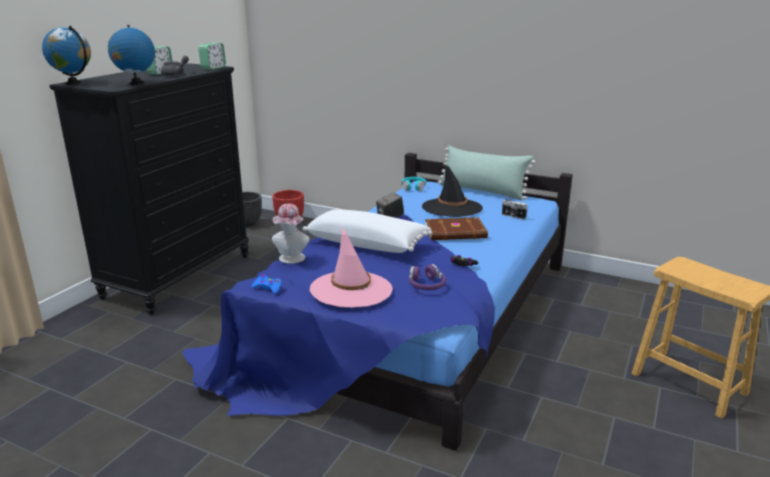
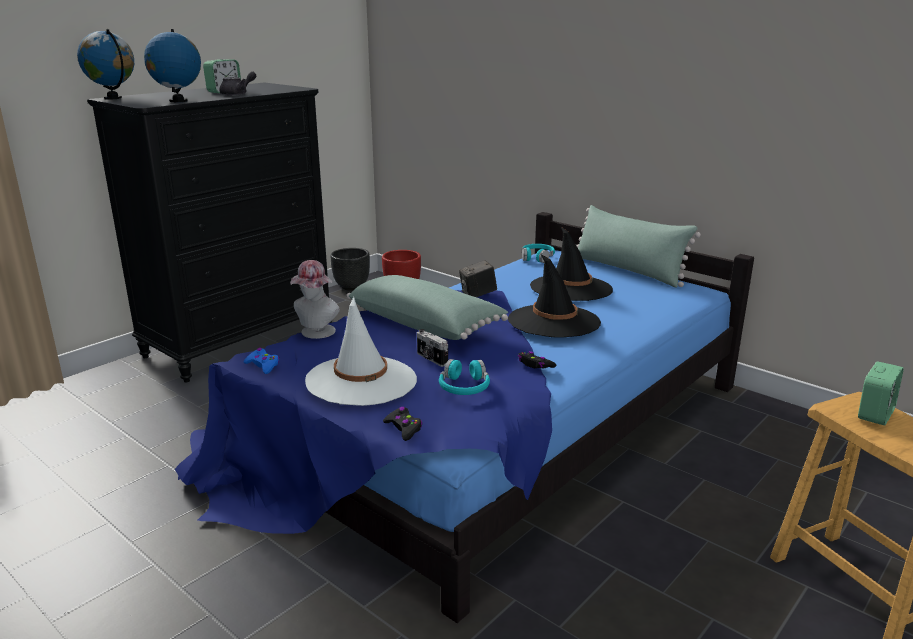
camera: 15 degrees right, 0 degrees up
alarm clock [198,43,226,70] -> alarm clock moved to [858,361,904,425]
white pillow [303,209,432,253] -> green pillow [346,275,508,340]
pink hat [310,227,393,308] -> white hat [305,297,417,406]
purple headphones [409,264,446,290] -> turquoise headphones [439,359,490,395]
brown book [425,217,488,240] -> black hat [508,254,601,338]
camera [502,199,528,219] -> camera moved to [417,329,448,367]
none -> black game controller [383,407,422,441]

